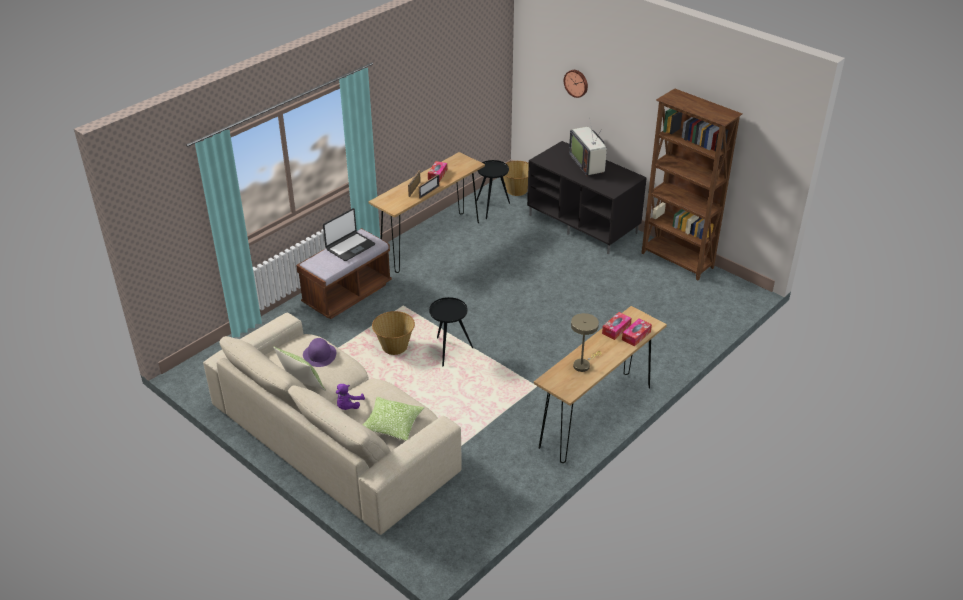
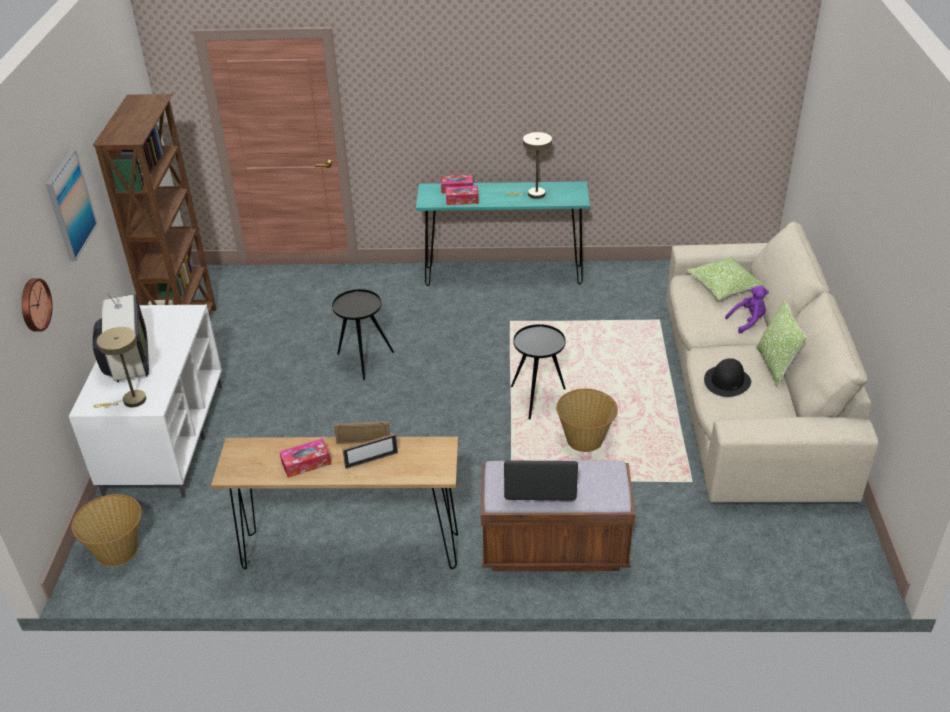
camera: 130 degrees left, 0 degrees up
purple hat [303,338,336,367] -> black hat [704,358,751,397]
black side table [476,160,510,219] -> black side table moved to [332,289,394,380]
black tv stand [527,141,647,254] -> white tv stand [69,305,222,498]
brown console table [534,306,667,463] -> turquoise console table [416,182,590,286]
television [569,122,607,176] -> television turned 45 degrees counterclockwise [93,264,149,382]
none -> picture [46,150,98,261]
none -> beige table lamp [93,327,146,408]

